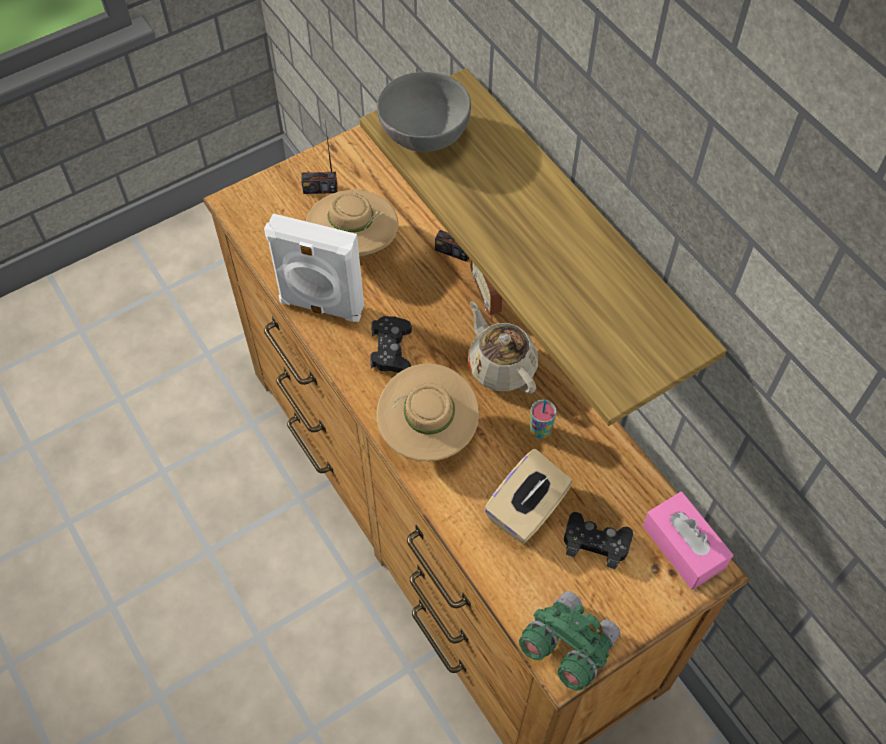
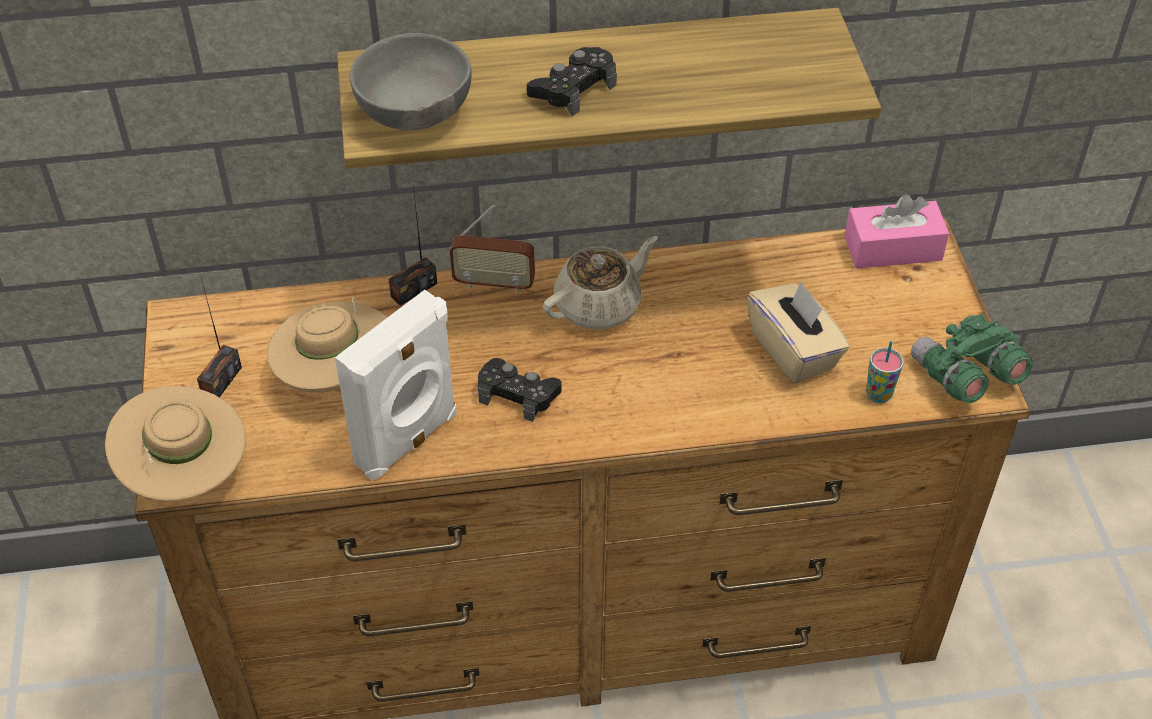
camera: 65 degrees left, 10 degrees down
beige hat [377,364,479,461] -> beige hat moved to [105,386,246,502]
beige teapot [468,301,538,393] -> beige teapot turned 150 degrees clockwise [543,236,658,330]
cup [530,400,557,439] -> cup moved to [866,341,904,403]
black game controller [564,512,633,569] -> black game controller moved to [527,47,617,116]

